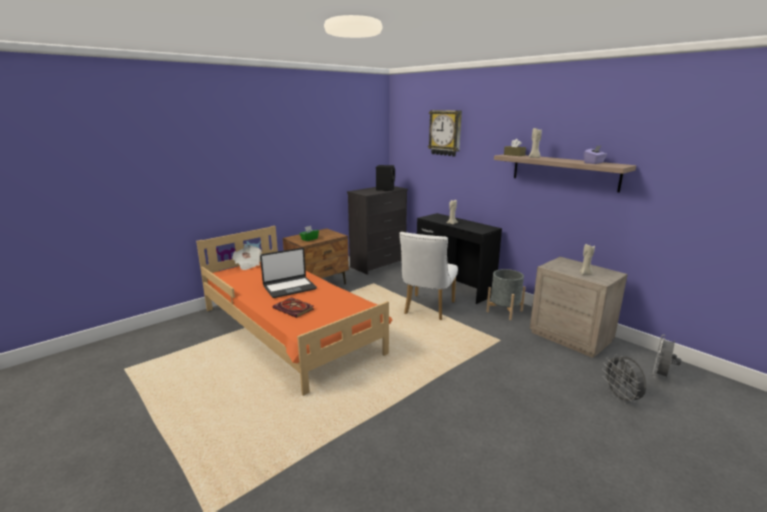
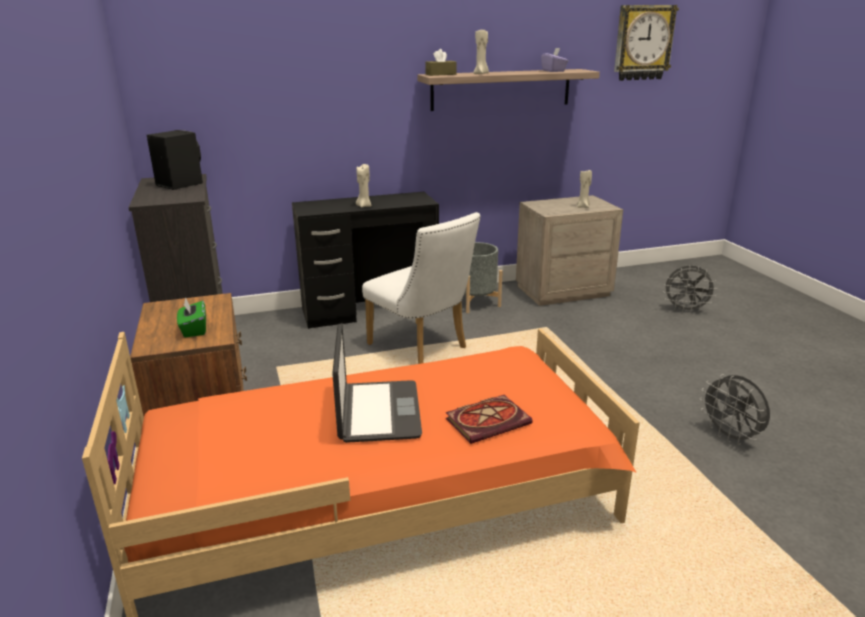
camera: 65 degrees left, 5 degrees up
newspaper [232,244,262,270] -> none
wall clock [428,110,462,156] -> wall clock moved to [614,5,679,81]
grey fan [652,335,682,378] -> grey fan moved to [699,374,770,445]

